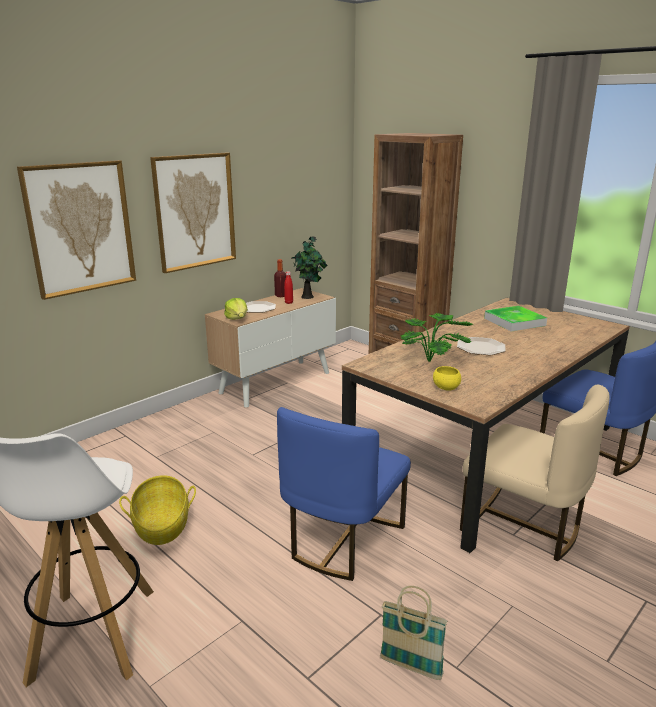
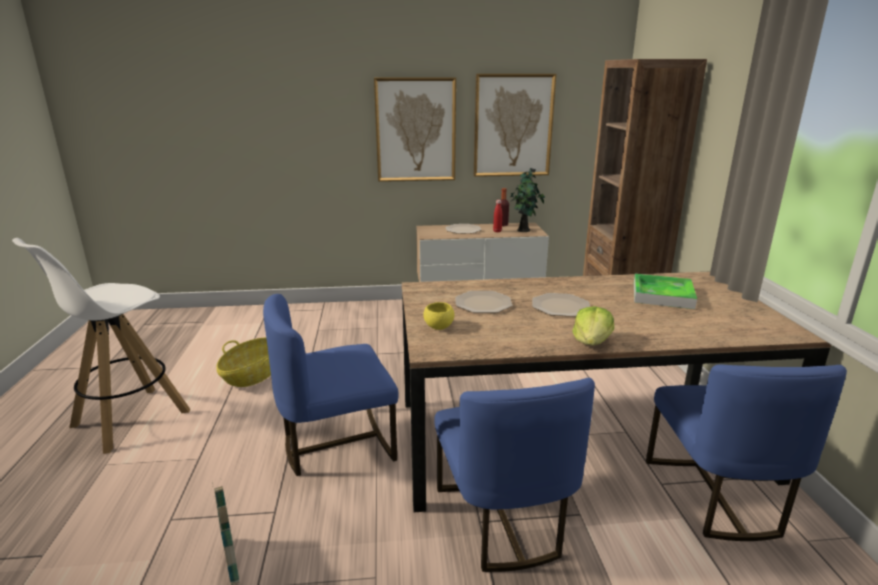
camera: 40 degrees right, 0 degrees up
picture [17,160,136,300] -> picture moved to [474,74,556,177]
lettuce [224,298,248,320] -> lettuce moved to [572,306,614,345]
potted plant [401,313,473,362] -> plate [455,291,512,313]
beige chair [460,385,609,561] -> blue chair [434,378,595,572]

